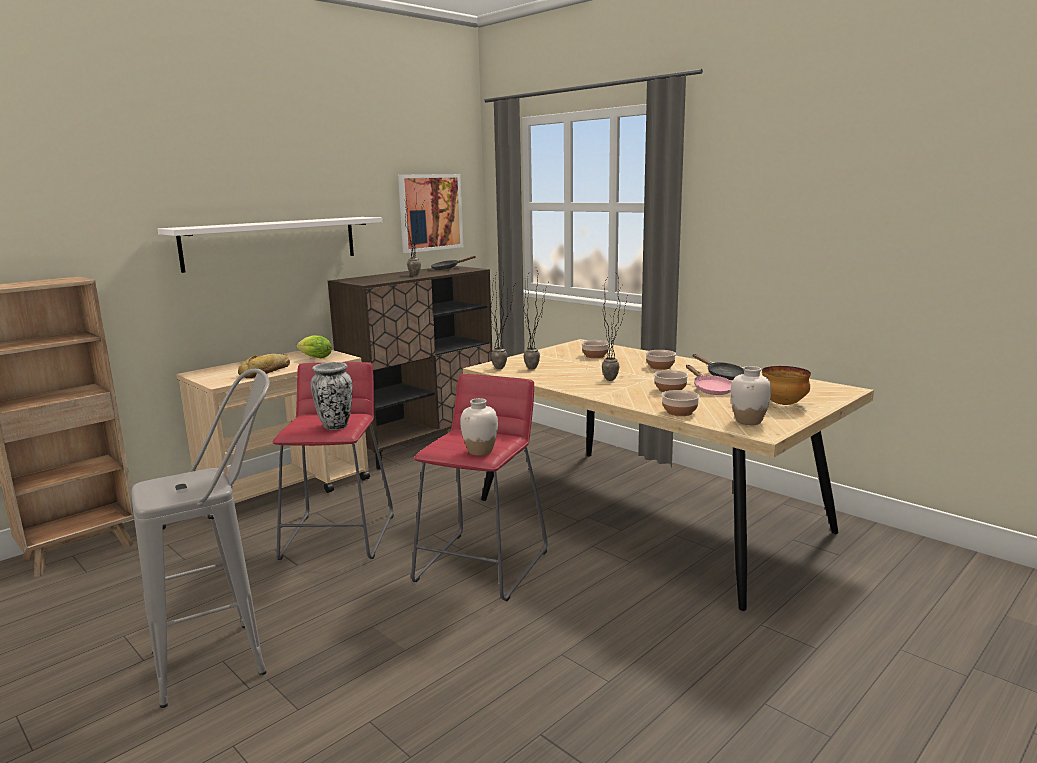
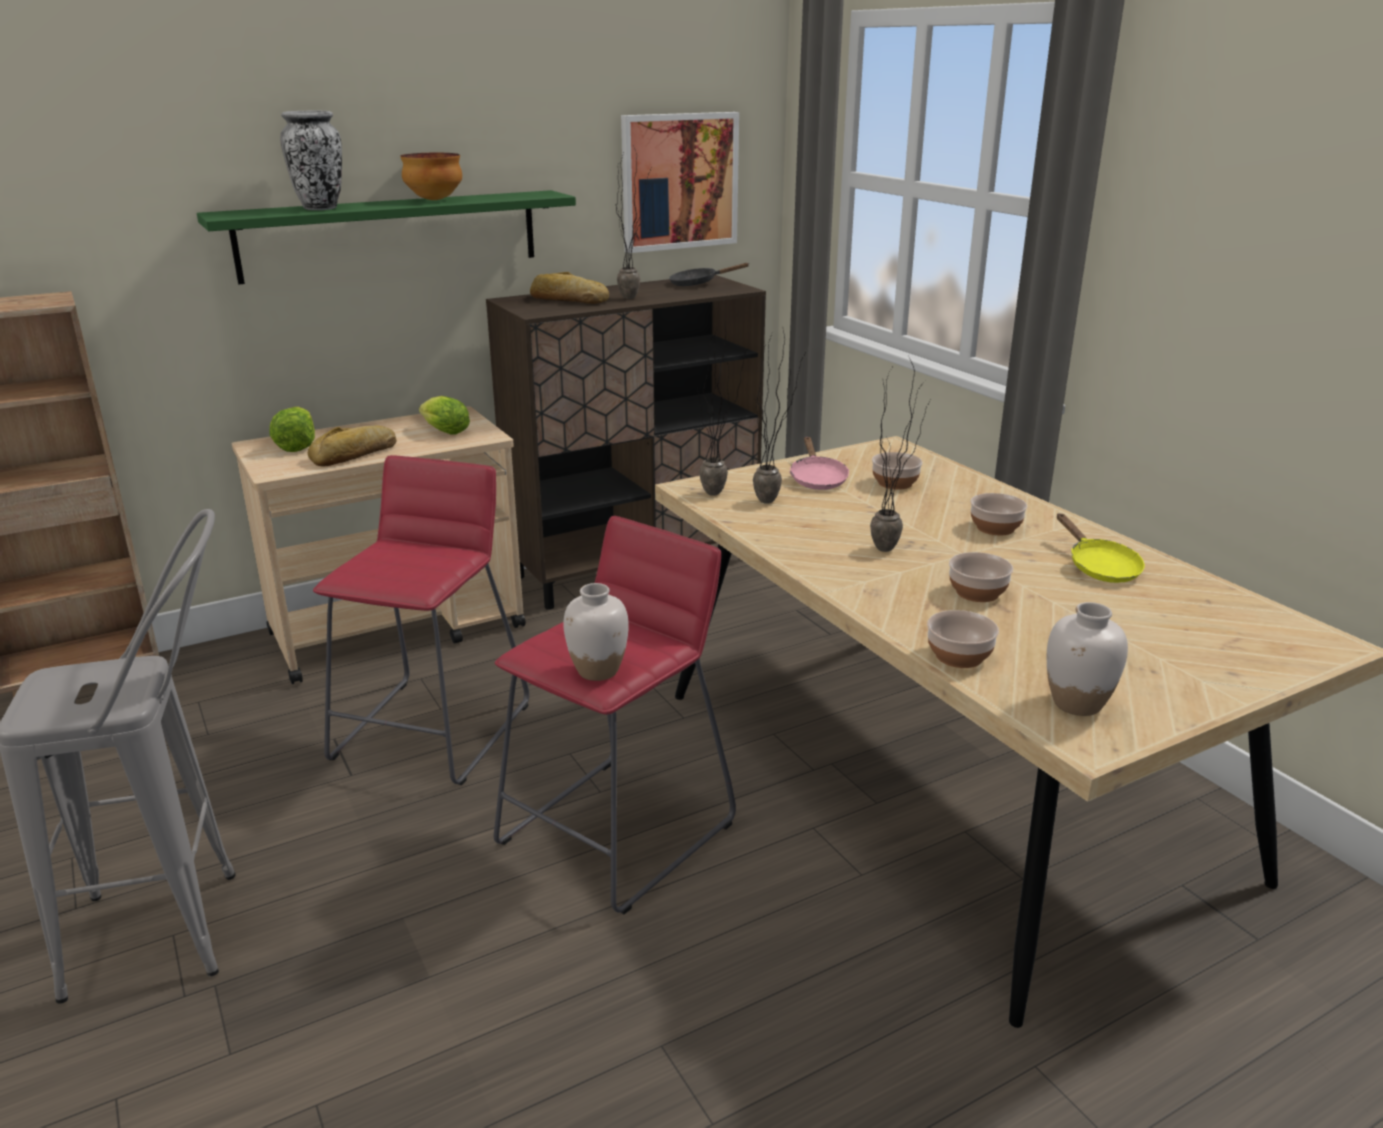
camera: 15 degrees right, 10 degrees up
white shelf [157,217,382,273] -> green shelf [197,190,576,284]
vase [311,362,353,430] -> vase moved to [280,111,342,210]
pink frying pan [686,365,732,395] -> pink frying pan moved to [789,437,850,490]
black frying pan [692,354,744,380] -> yellow frying pan [1057,513,1145,583]
bowl [762,366,811,405] -> bowl moved to [400,153,462,200]
none -> lettuce [269,407,315,452]
none -> bread [530,272,609,304]

